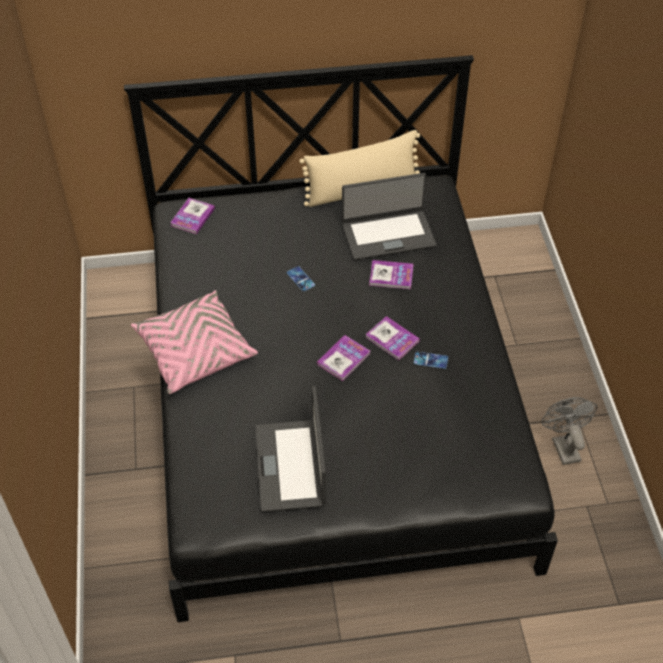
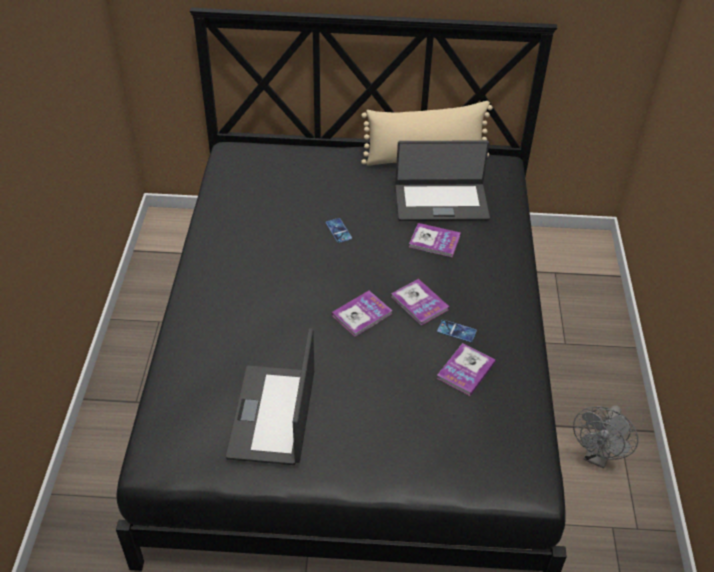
camera: 10 degrees right, 5 degrees down
pink pillow [131,290,258,394] -> none
book [170,198,215,234] -> book moved to [437,343,496,396]
grey fan [541,397,597,465] -> grey fan turned 150 degrees counterclockwise [573,405,638,469]

